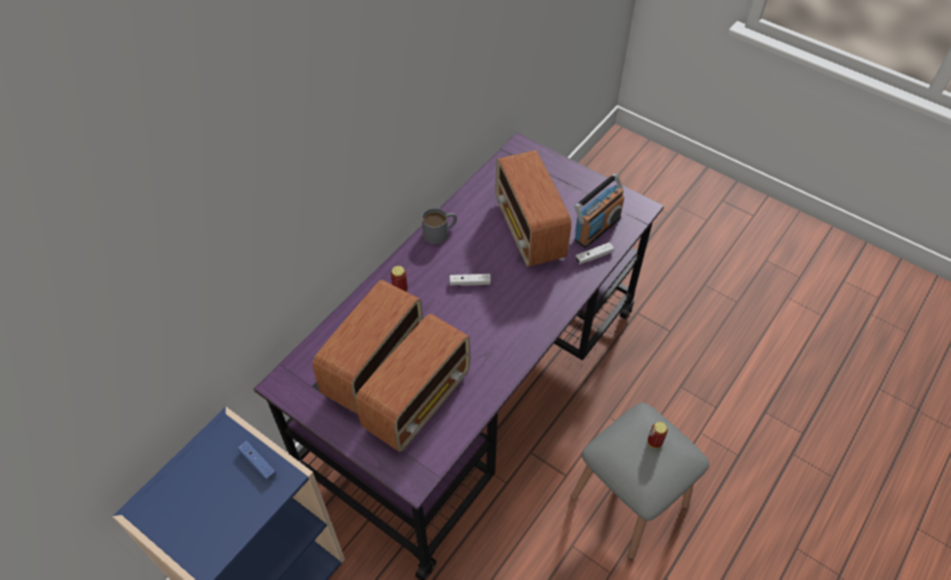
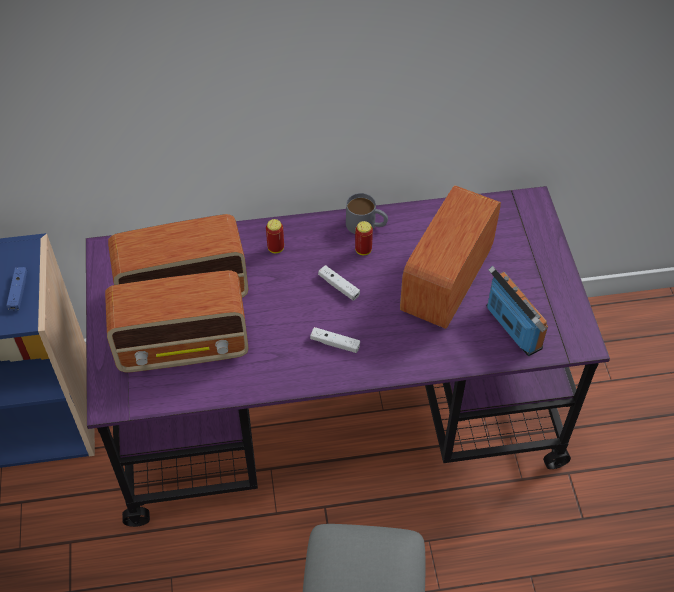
camera: 45 degrees right, 0 degrees up
radio [574,174,624,248] -> radio turned 120 degrees counterclockwise [487,266,548,356]
white game controller [575,242,614,264] -> white game controller moved to [310,327,360,353]
can [647,422,668,448] -> can moved to [355,221,373,255]

